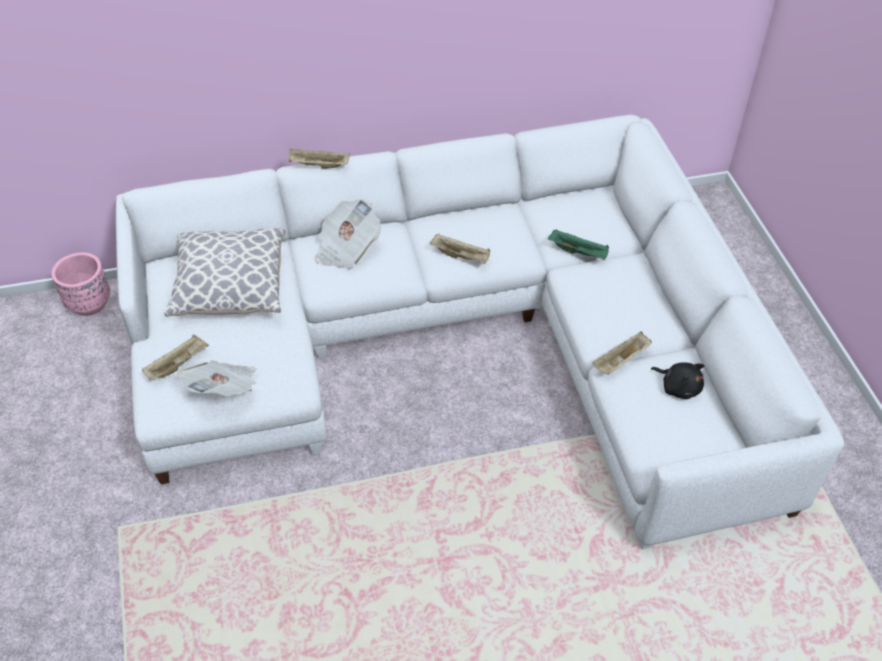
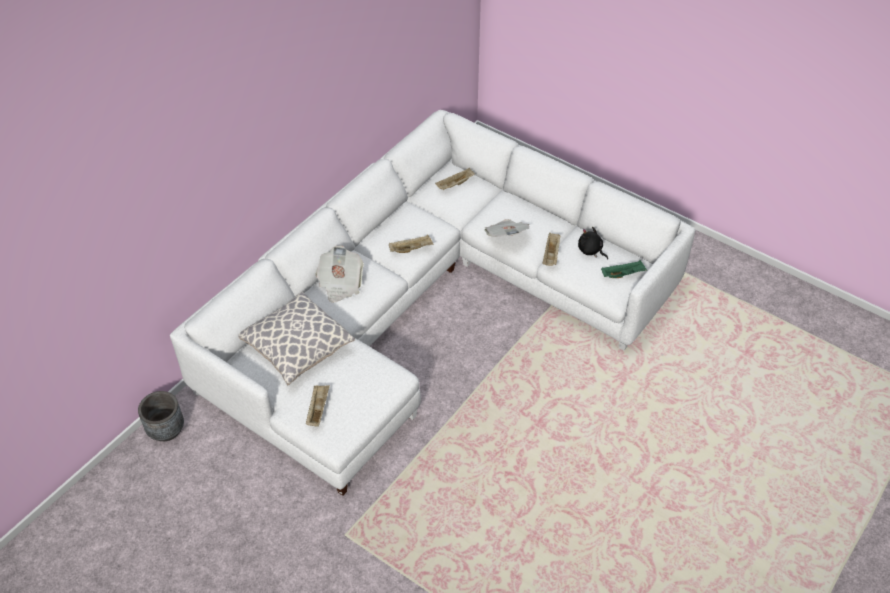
camera: 40 degrees left, 0 degrees up
pink planter [51,252,110,316] -> grey planter [138,391,184,441]
newspaper [177,360,256,396] -> newspaper moved to [484,219,530,237]
beige tray [289,148,350,169] -> beige tray moved to [435,168,475,190]
green tray [548,229,609,260] -> green tray moved to [601,260,647,278]
black plush toy [651,362,704,399] -> black plush toy turned 135 degrees counterclockwise [578,227,608,260]

